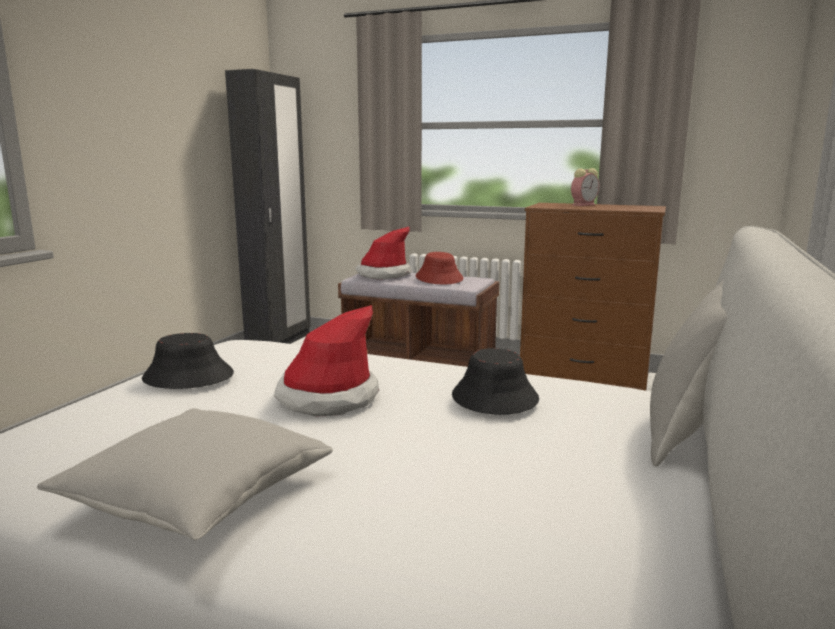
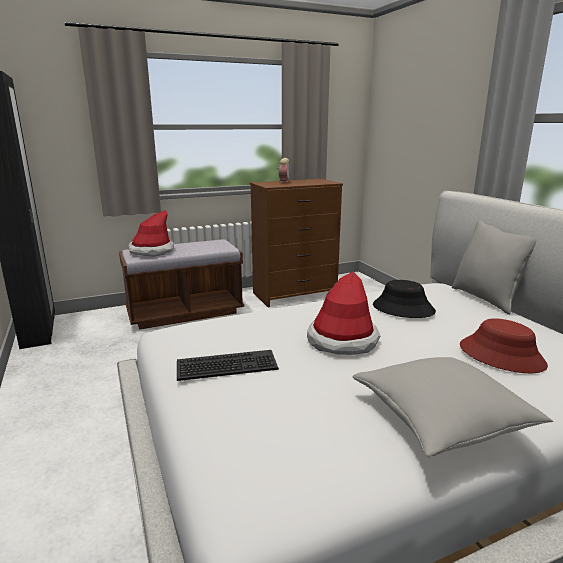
camera: 45 degrees left, 5 degrees up
black hat [142,333,234,389] -> keyboard [177,350,279,381]
red hat [416,252,463,284] -> red hat moved to [460,318,548,373]

